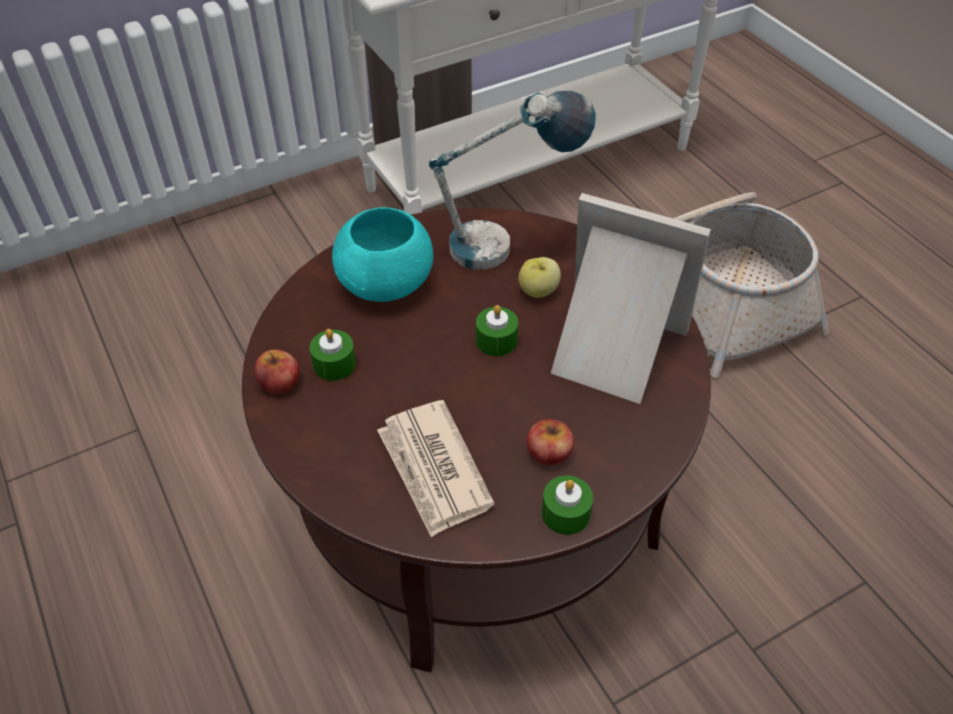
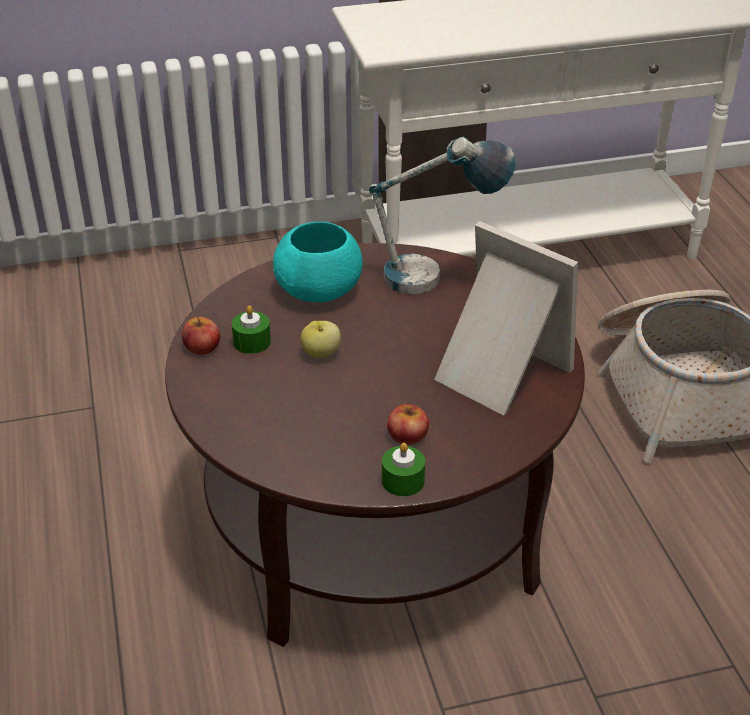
camera: 15 degrees right, 10 degrees down
newspaper [377,400,495,538] -> none
green candle [476,305,518,356] -> none
apple [518,257,561,298] -> apple moved to [300,321,341,358]

